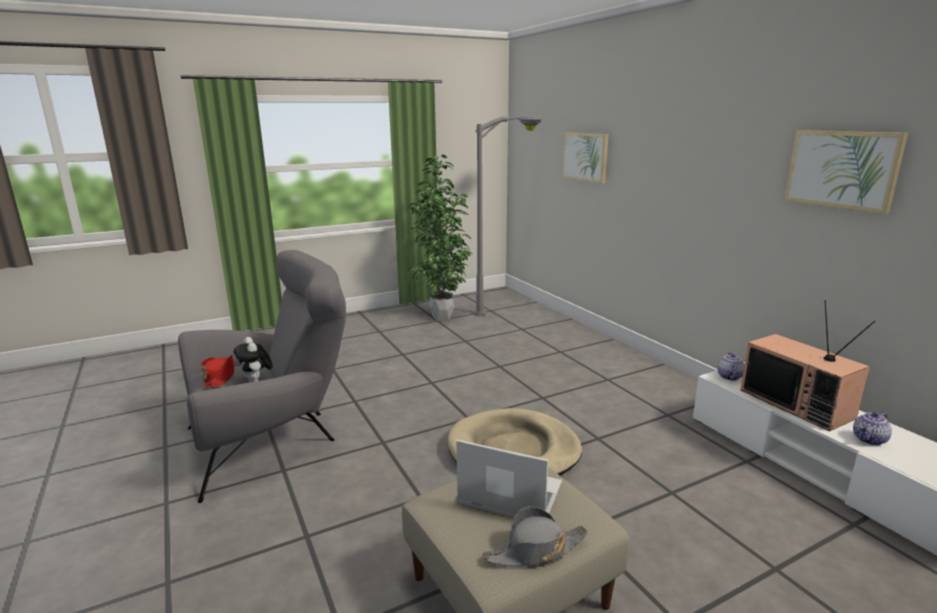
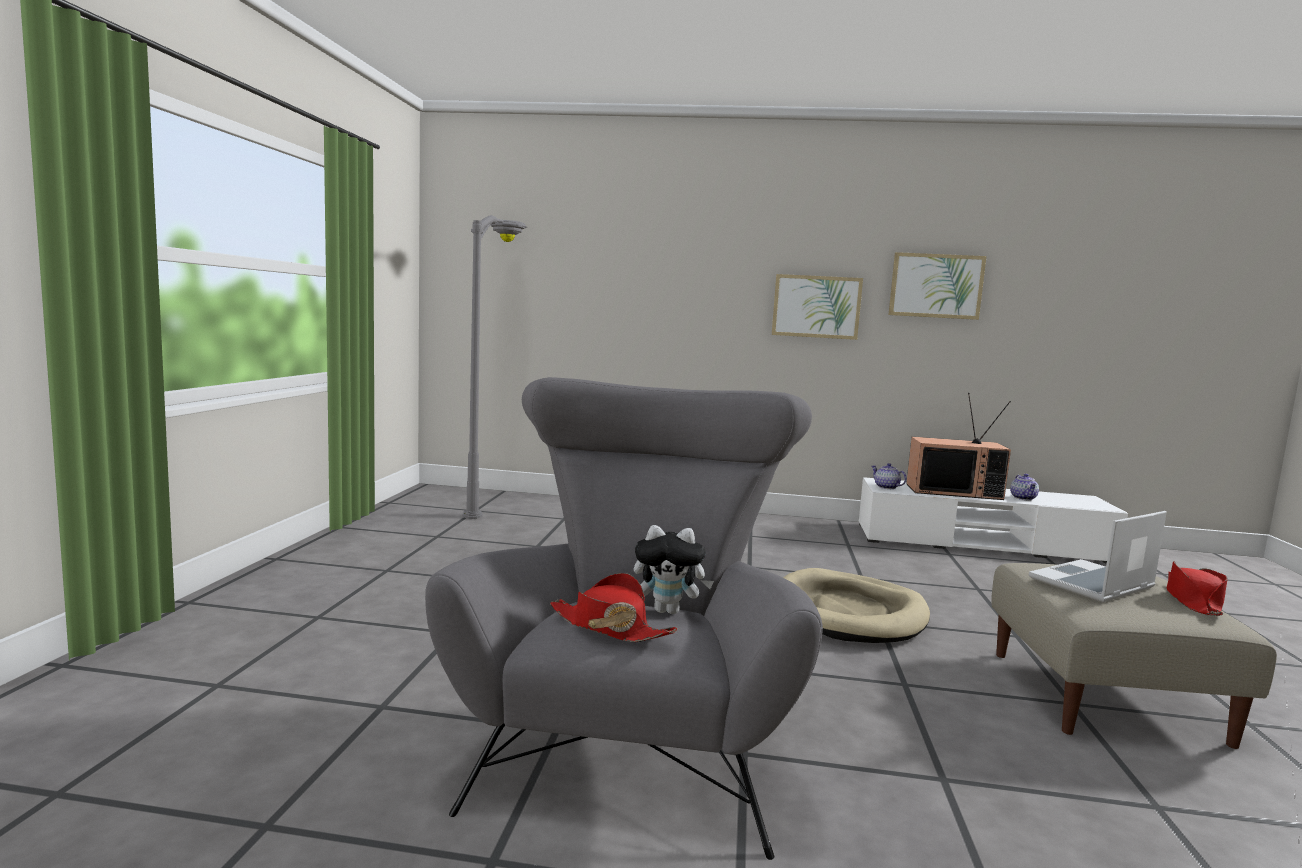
camera: 55 degrees left, 10 degrees down
potted plant [407,155,472,321] -> none
grey hat [482,506,588,567] -> red hat [1167,561,1228,616]
picture [562,132,609,183] -> picture moved to [772,274,863,340]

